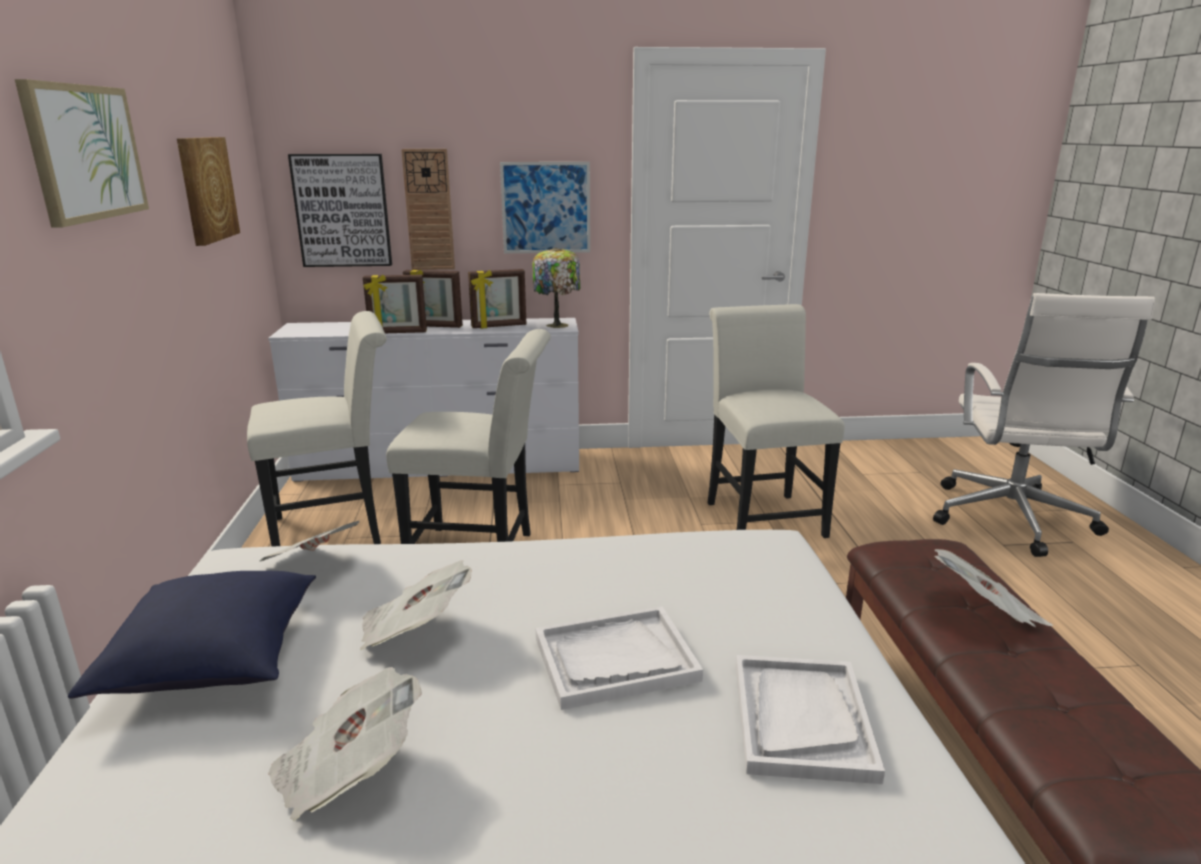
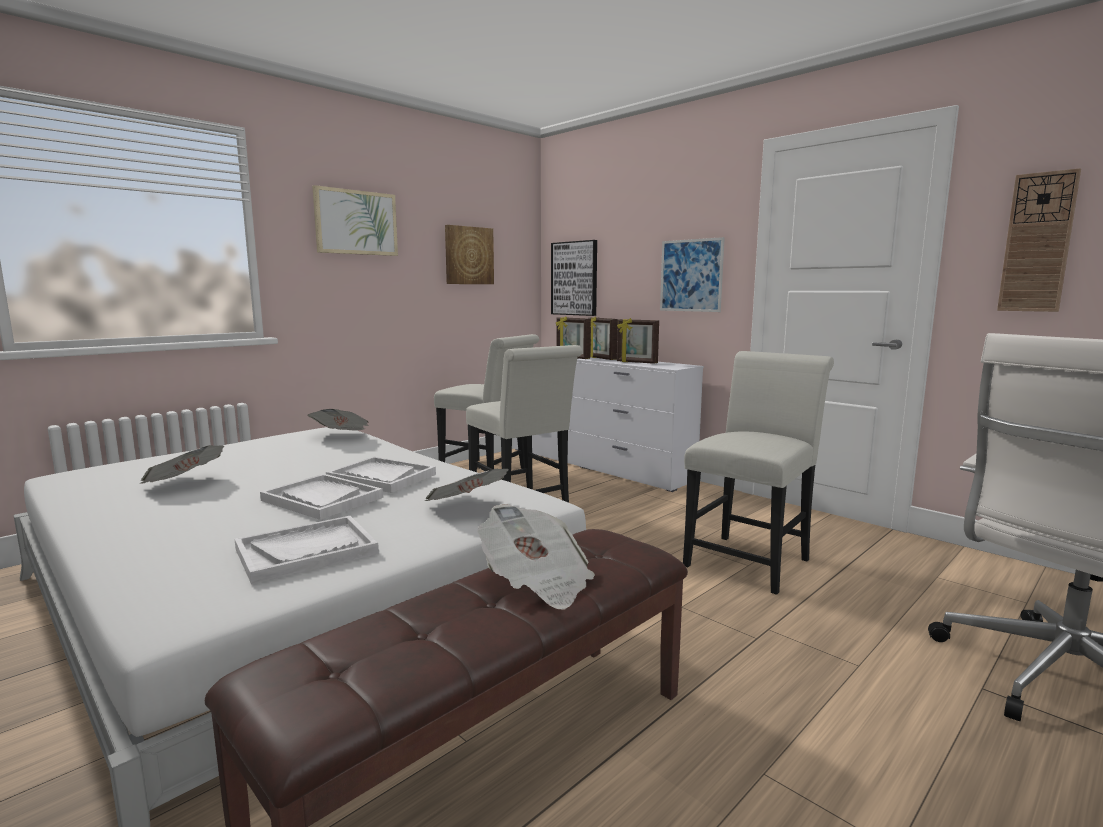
camera: 50 degrees right, 10 degrees down
blue pillow [68,571,316,699] -> none
newspaper [360,560,472,650] -> newspaper moved to [425,469,509,501]
wall clock [401,149,455,270] -> wall clock moved to [997,168,1081,312]
table lamp [532,248,580,328] -> none
none -> white tray [326,457,436,493]

